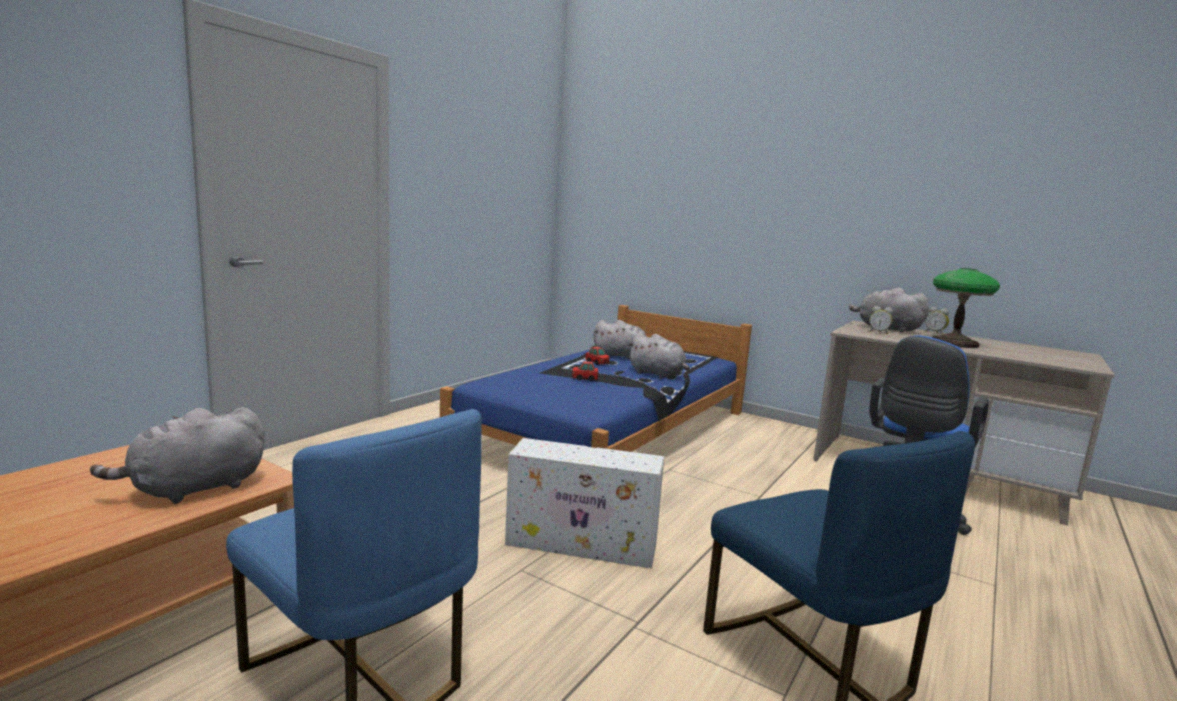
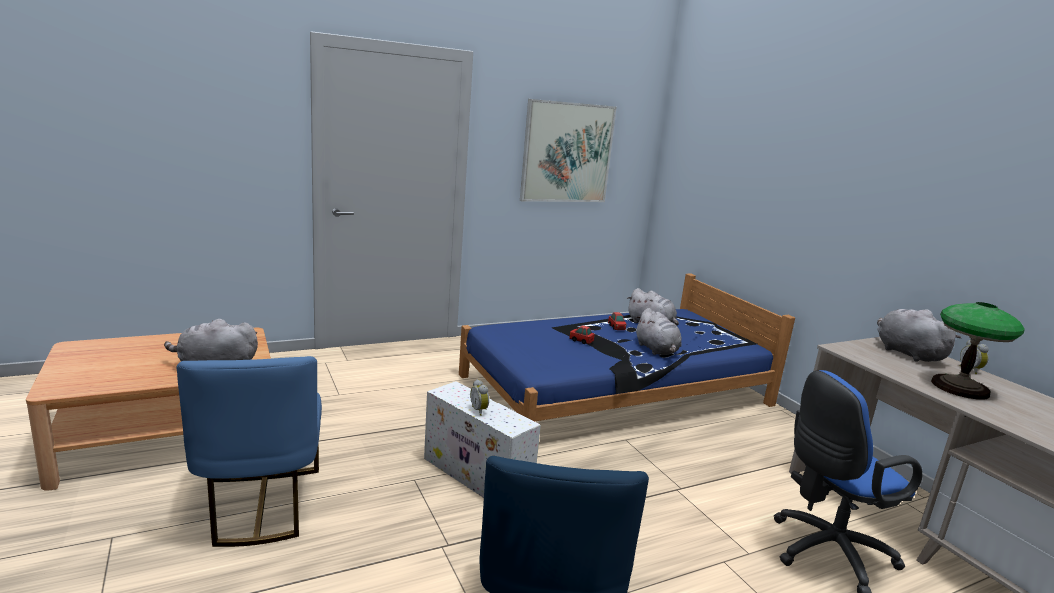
camera: 30 degrees right, 5 degrees up
alarm clock [869,306,893,334] -> alarm clock moved to [470,379,489,416]
none -> picture [520,99,617,202]

